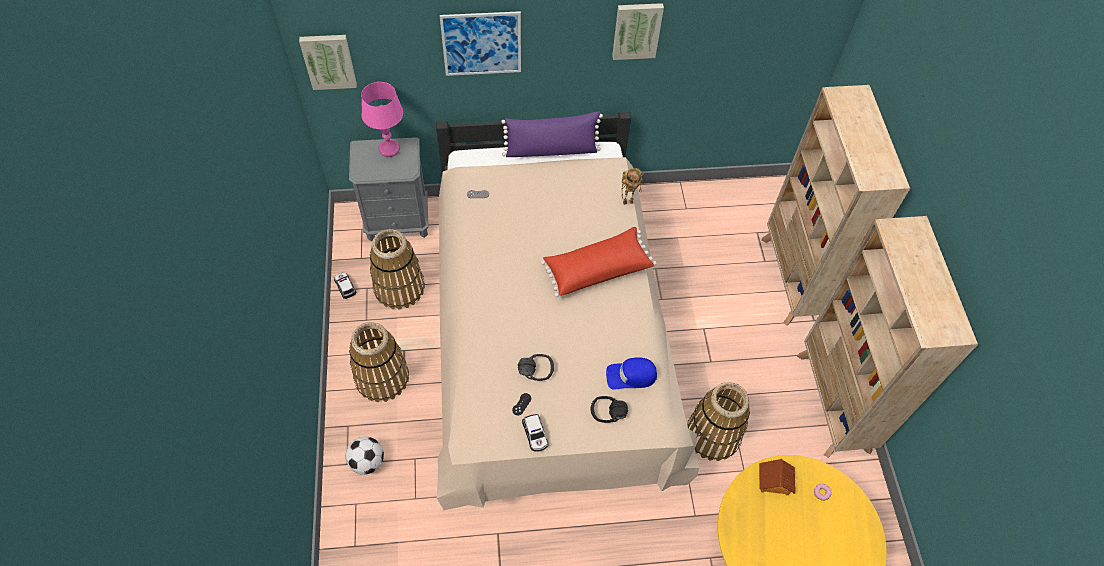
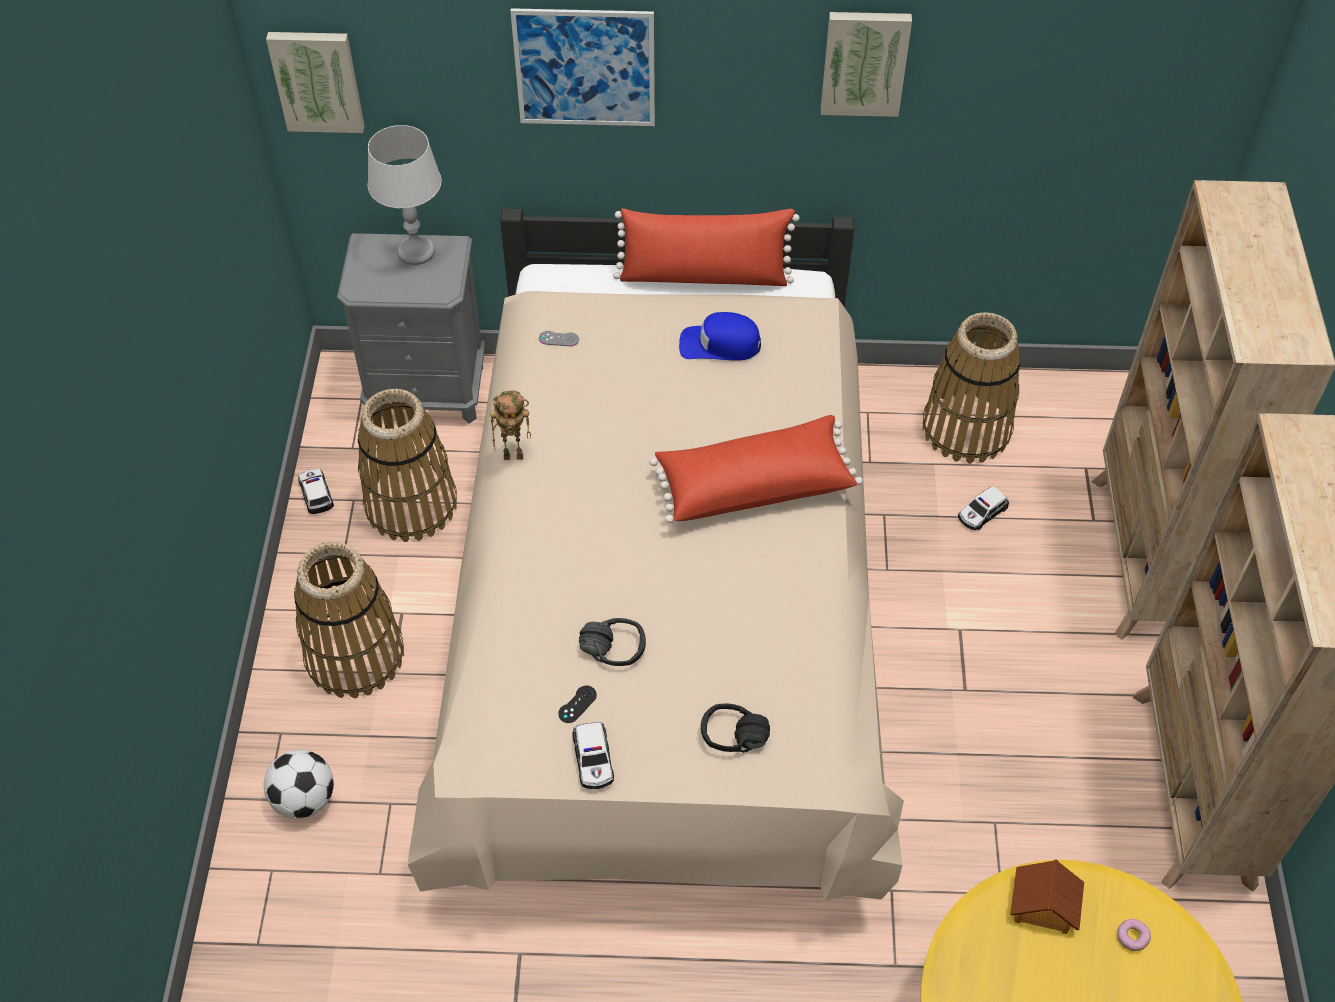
camera: 10 degrees right, 5 degrees down
pink table lamp [361,82,403,157] -> grey table lamp [368,125,442,265]
purple pillow [501,111,603,157] -> red pillow [613,208,800,286]
blue cap [606,357,657,390] -> blue cap moved to [679,312,761,361]
toy robot [621,168,644,205] -> toy robot moved to [490,391,531,460]
basket [687,382,750,461] -> basket moved to [923,312,1020,464]
none -> toy car [958,486,1009,530]

